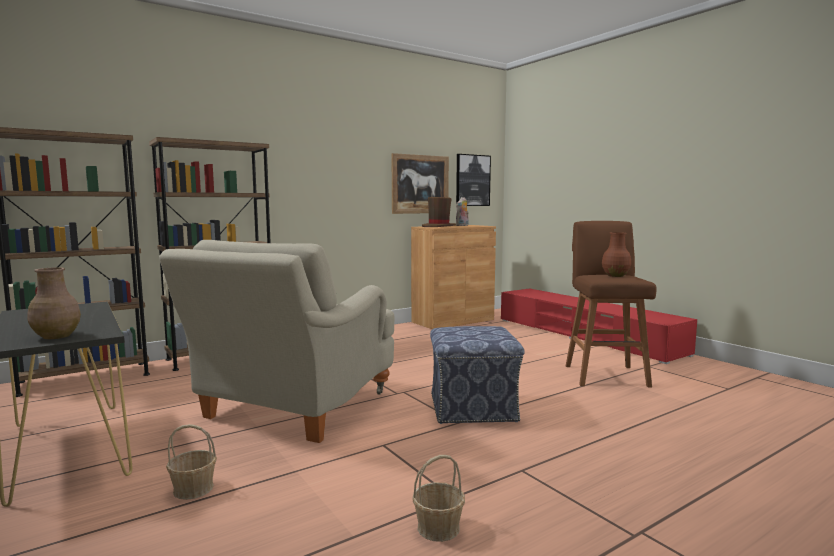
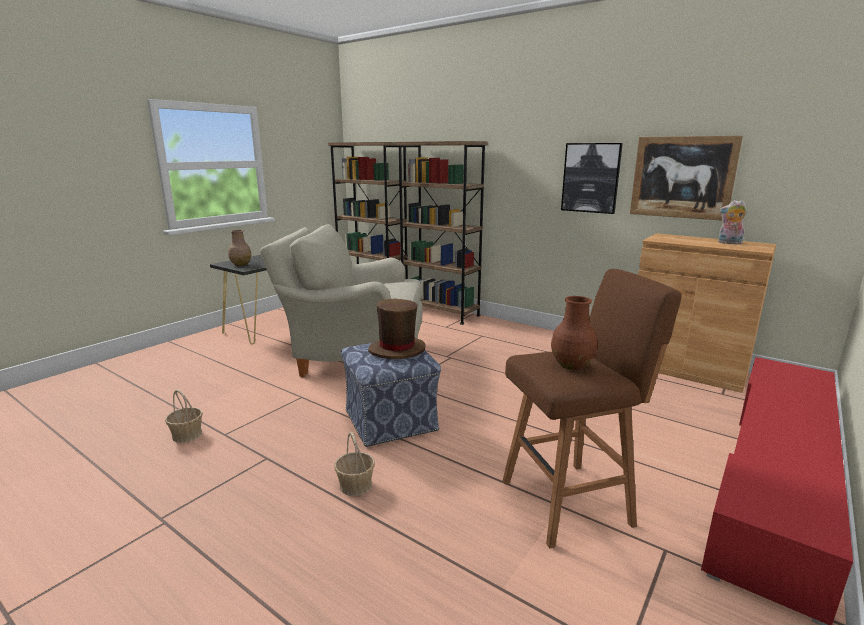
camera: 70 degrees right, 10 degrees up
basket [166,424,217,500] -> basket moved to [334,432,375,496]
brown hat [422,197,456,227] -> brown hat moved to [368,299,426,359]
picture [456,154,491,206] -> picture moved to [561,143,623,214]

